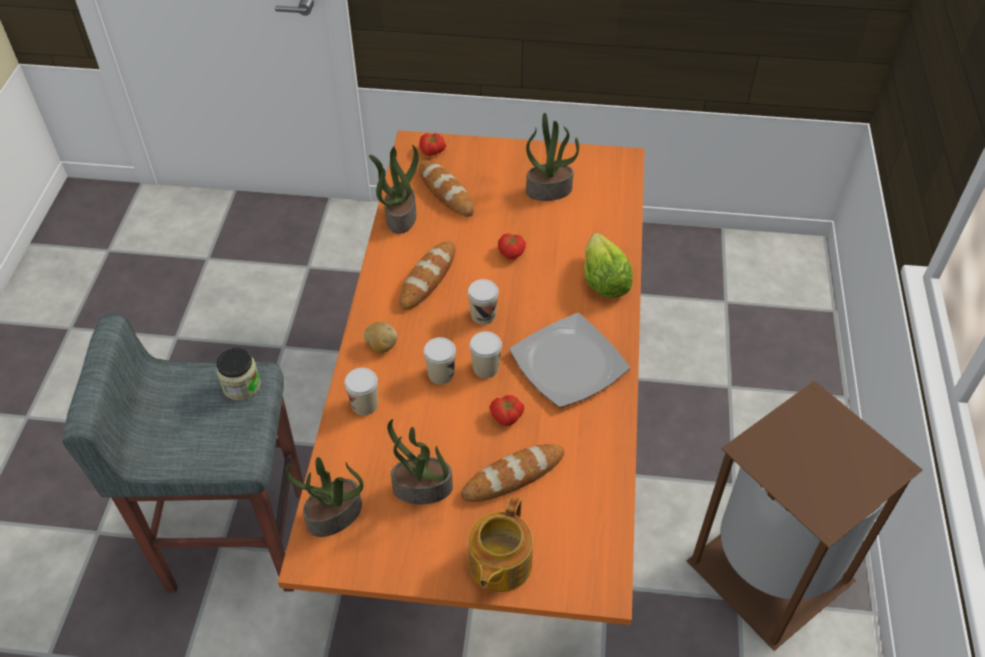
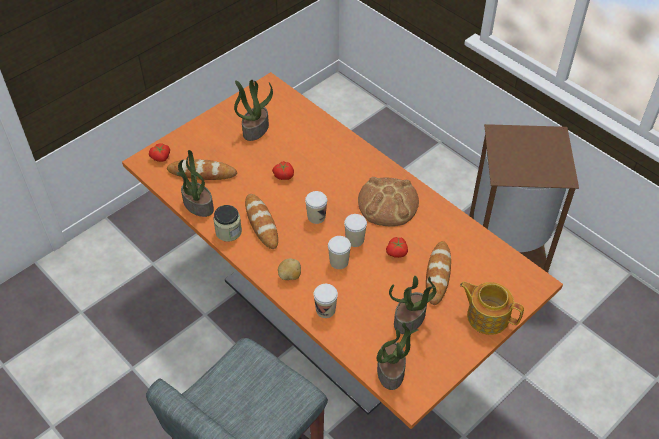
camera: 50 degrees left, 0 degrees up
jar [216,348,261,401] -> jar moved to [213,205,242,242]
teapot [468,496,533,592] -> teapot turned 150 degrees clockwise [460,282,524,335]
plate [509,313,630,408] -> bread [358,177,419,227]
lettuce [584,233,633,298] -> none

